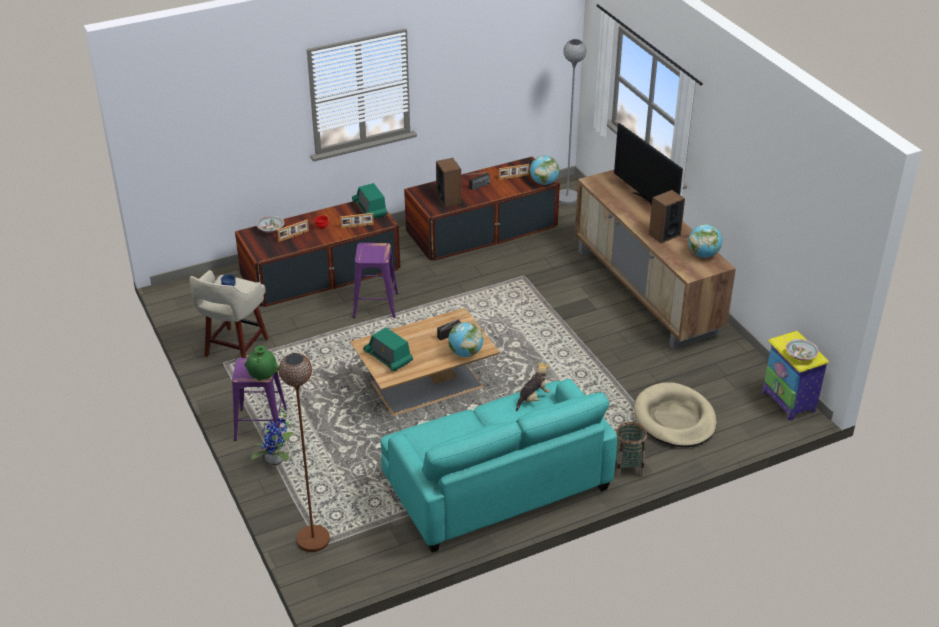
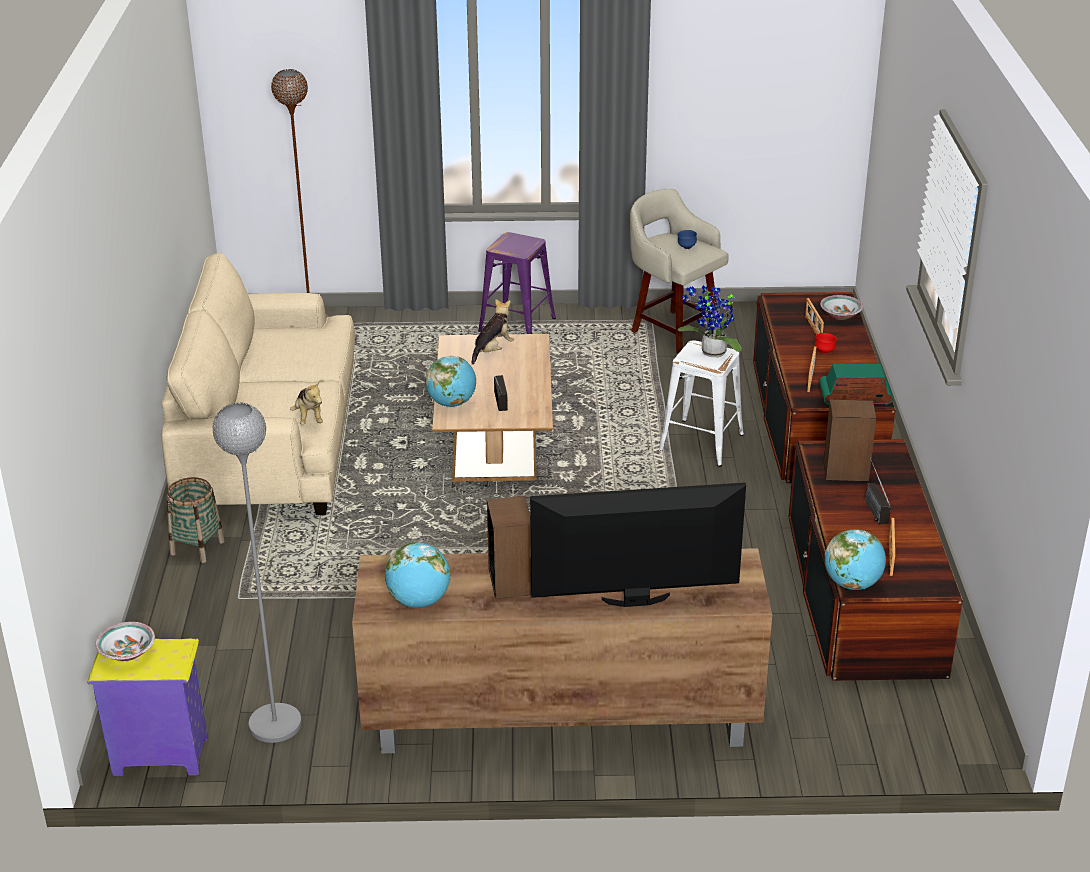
camera: 115 degrees right, 5 degrees down
green vase [245,346,279,381] -> none
potted plant [251,407,294,466] -> potted plant moved to [678,285,742,357]
purple stool [353,243,398,318] -> white stool [659,340,744,467]
radio [363,327,413,371] -> plush toy [471,299,514,365]
turquoise sofa [381,379,617,553] -> beige sofa [162,252,355,515]
grey floor lamp [559,39,587,204] -> grey floor lamp moved to [213,402,302,743]
beige dog bed [634,383,717,447] -> none

